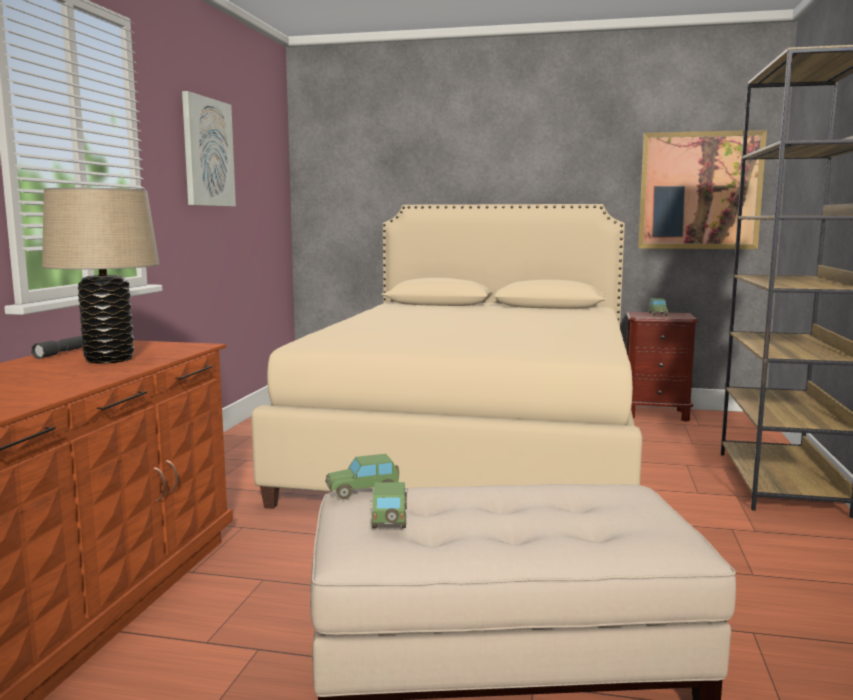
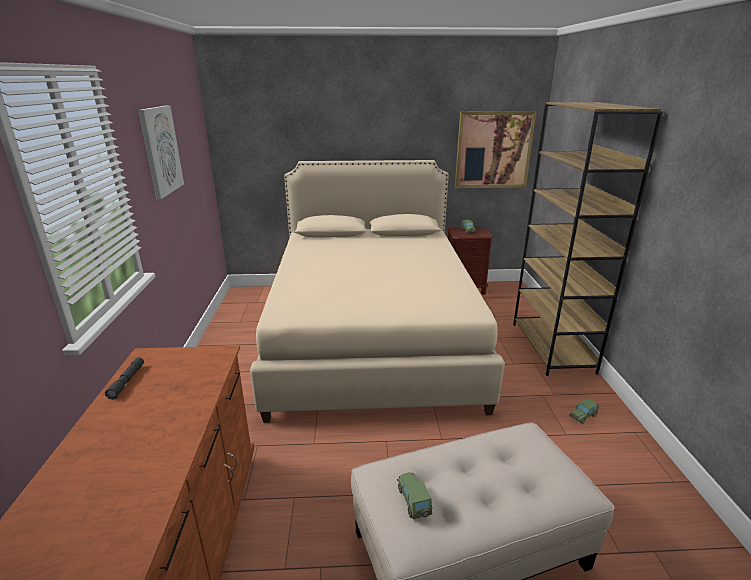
camera: 15 degrees left, 15 degrees up
beige table lamp [42,188,159,364] -> none
toy car [325,454,399,499] -> toy car moved to [569,398,599,424]

